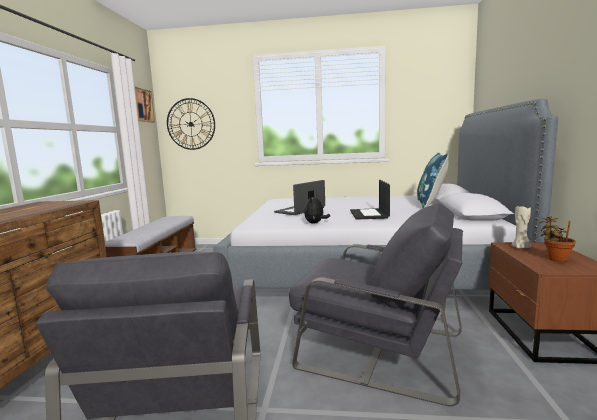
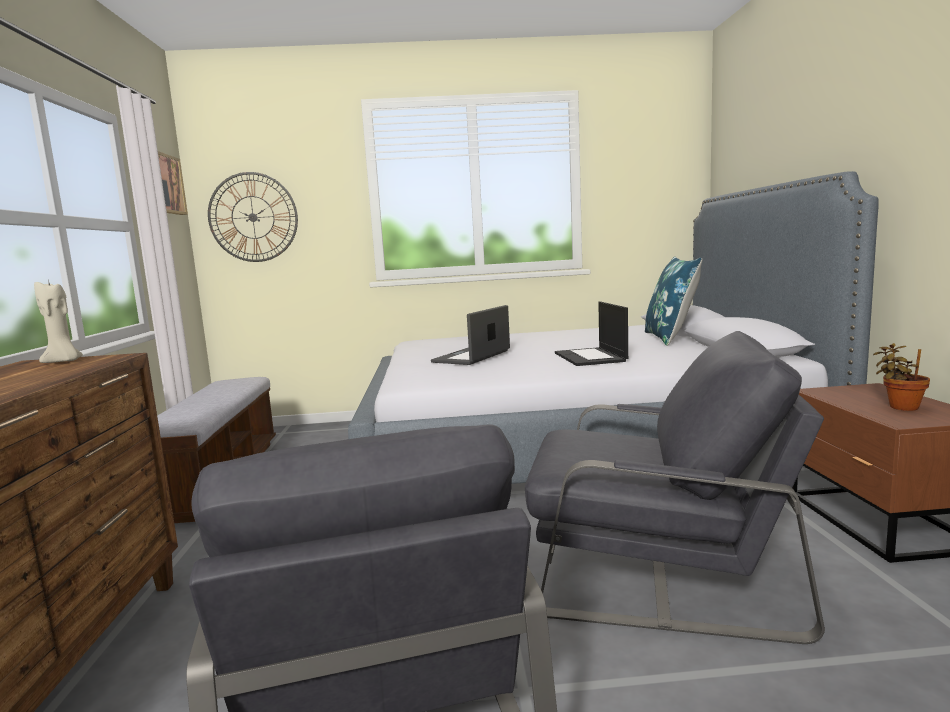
camera: 10 degrees left, 0 degrees up
plush toy [304,195,330,224] -> none
beige candle [512,206,531,249] -> beige candle moved to [34,280,83,363]

